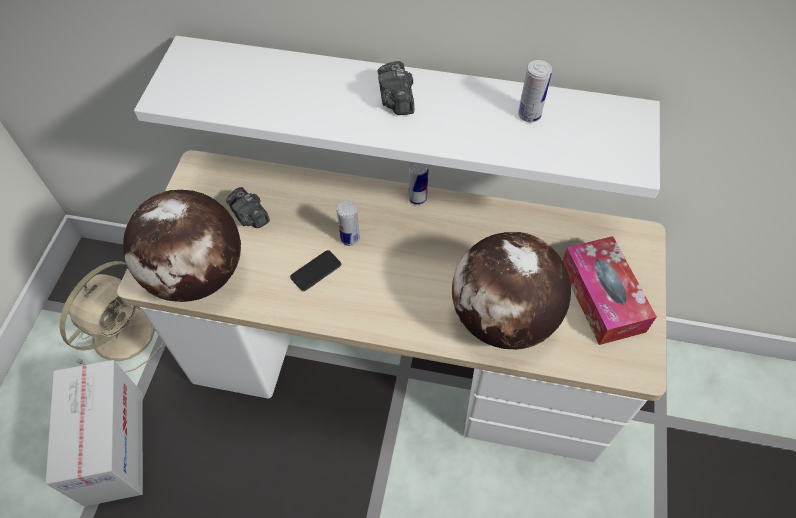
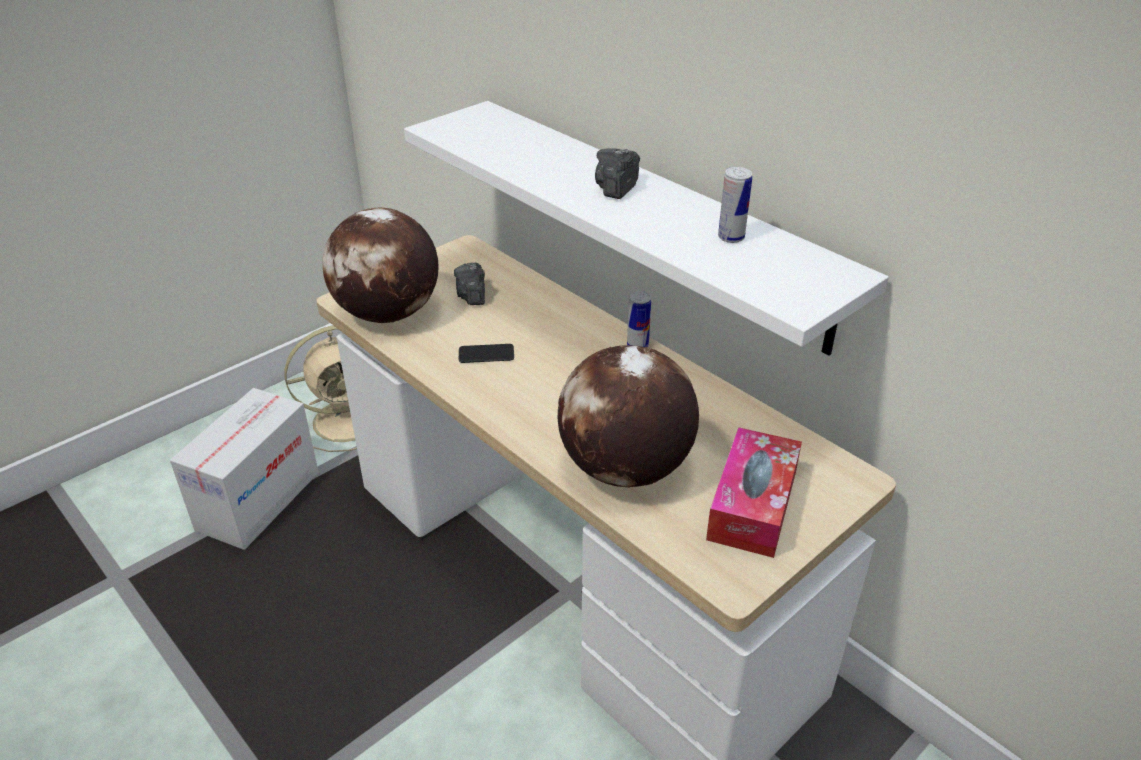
camera: 35 degrees right, 20 degrees down
can [337,200,360,246] -> none

